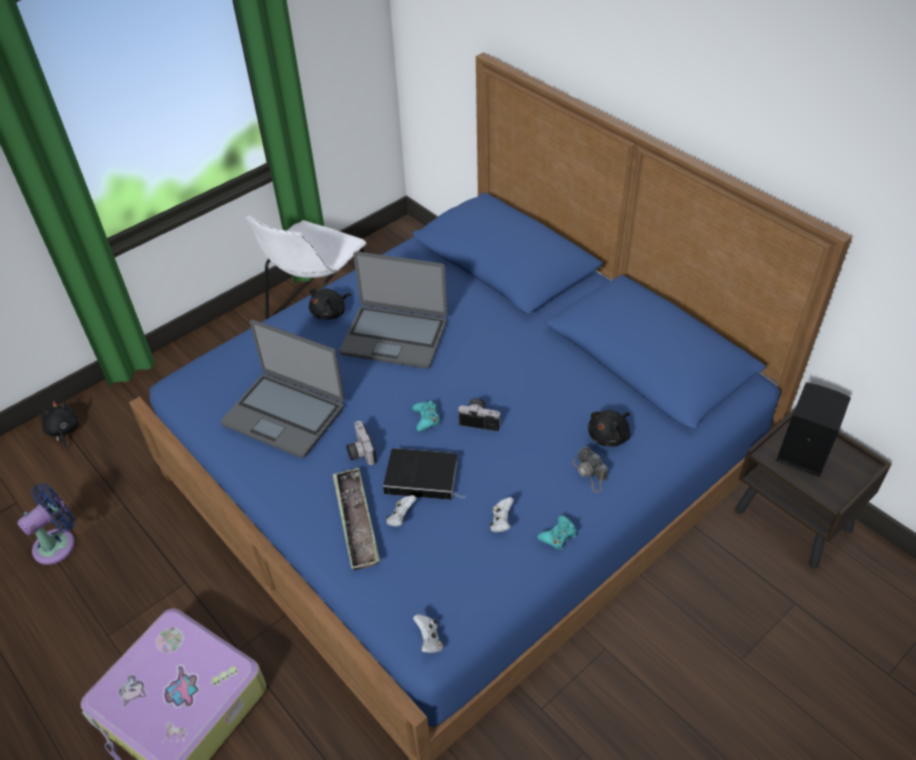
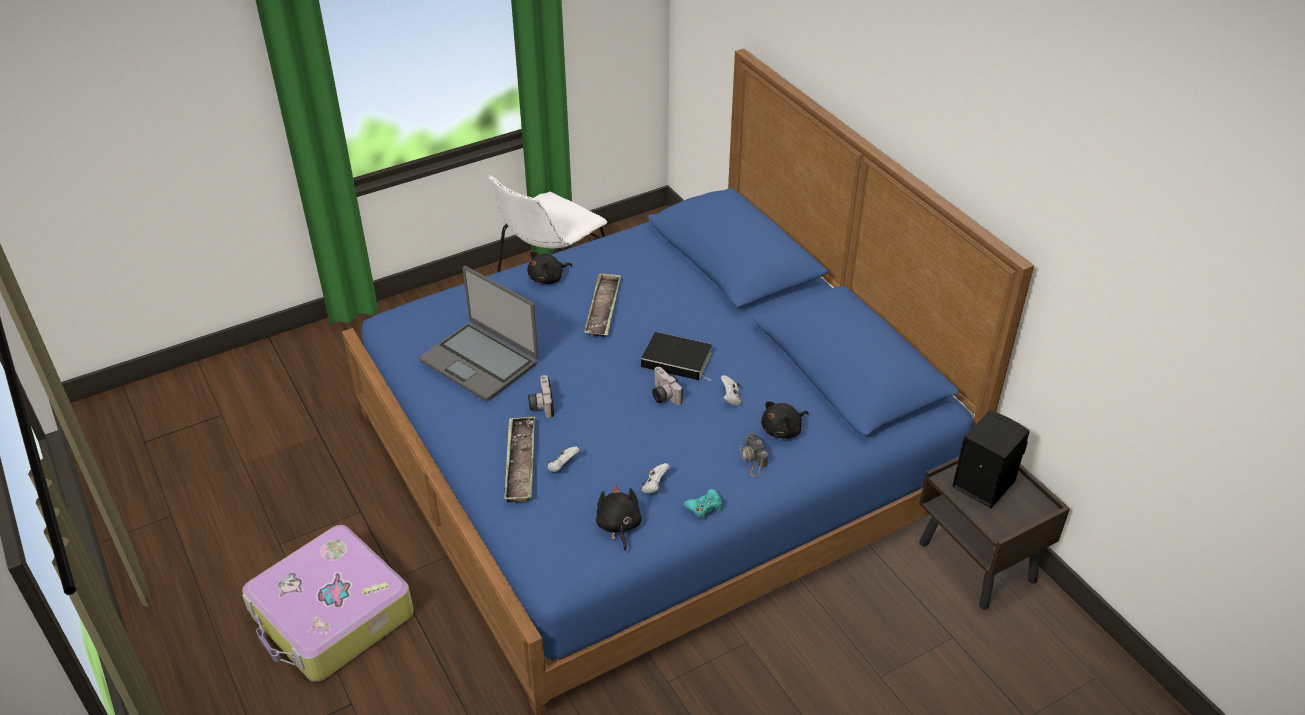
camera: 10 degrees right, 5 degrees down
blue fan [17,483,75,565] -> none
black plush toy [41,401,79,448] -> black plush toy moved to [596,484,642,551]
laptop [339,251,447,369] -> tray [584,273,621,337]
book [383,448,466,500] -> book moved to [641,332,712,381]
turquoise game controller [412,401,440,431] -> none
white game controller [413,614,443,653] -> white game controller moved to [721,375,741,406]
camera [458,398,500,431] -> camera turned 150 degrees counterclockwise [652,367,683,405]

